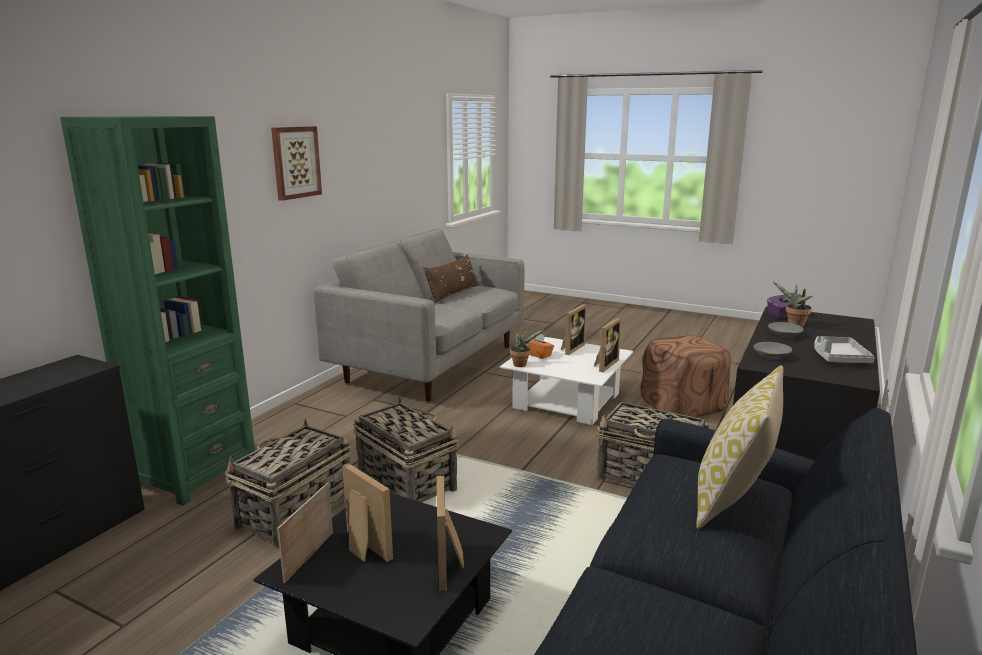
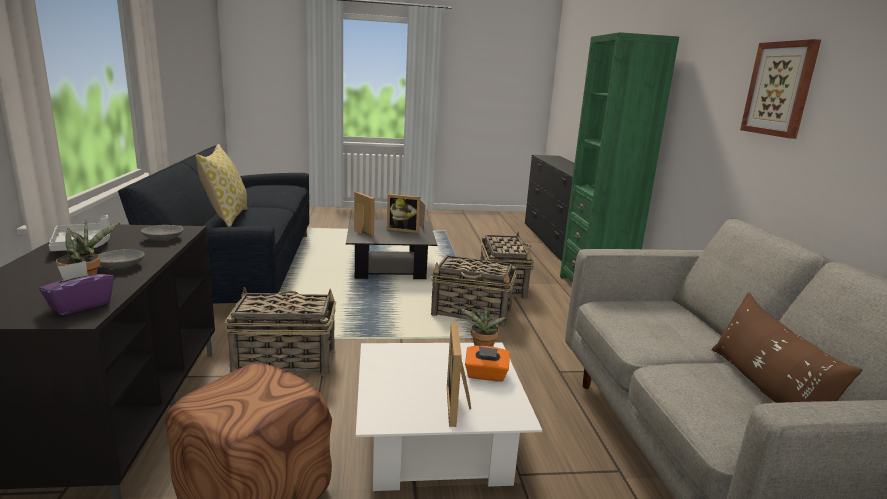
camera: 145 degrees right, 0 degrees up
picture frame [594,317,622,372] -> none

